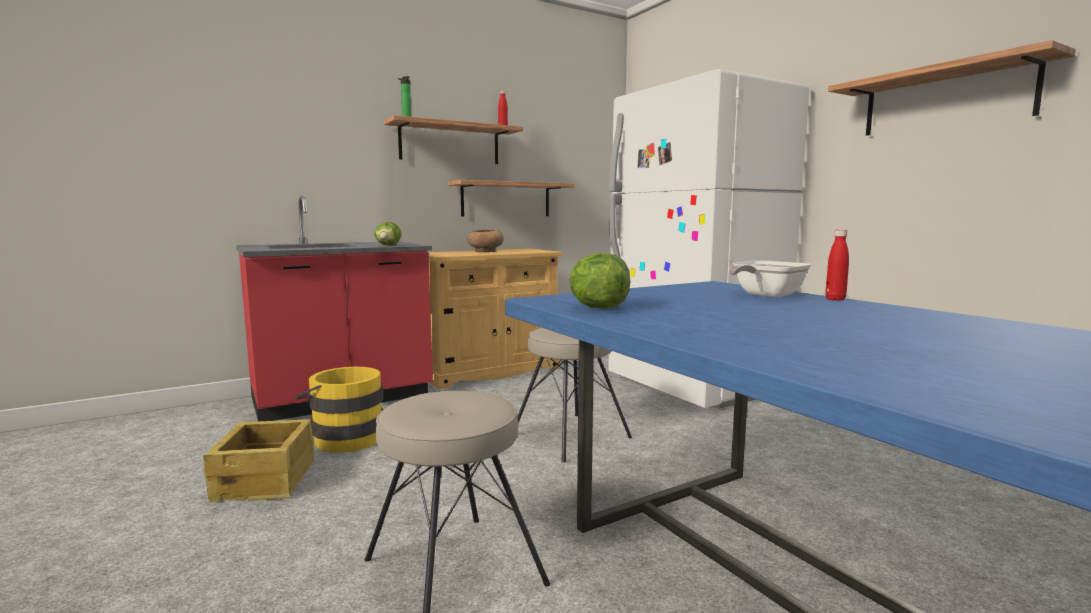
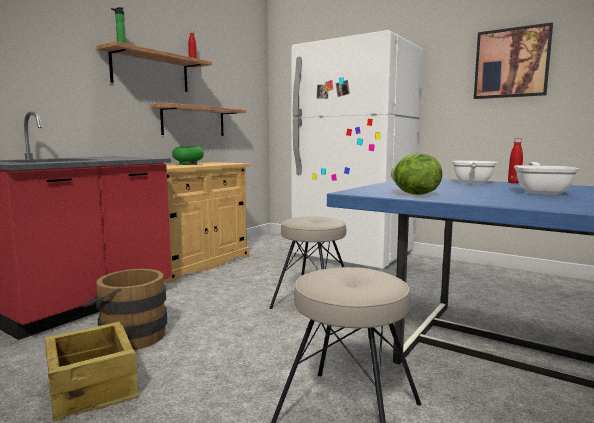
camera: 25 degrees left, 0 degrees up
yellow bucket [294,367,383,453] -> brown bucket [82,269,167,350]
lettuce [374,222,401,246] -> none
brown bowl [467,229,504,252] -> green bowl [172,146,204,165]
shelf [828,40,1076,136] -> picture [474,22,553,99]
none -> frying pan [514,162,579,195]

